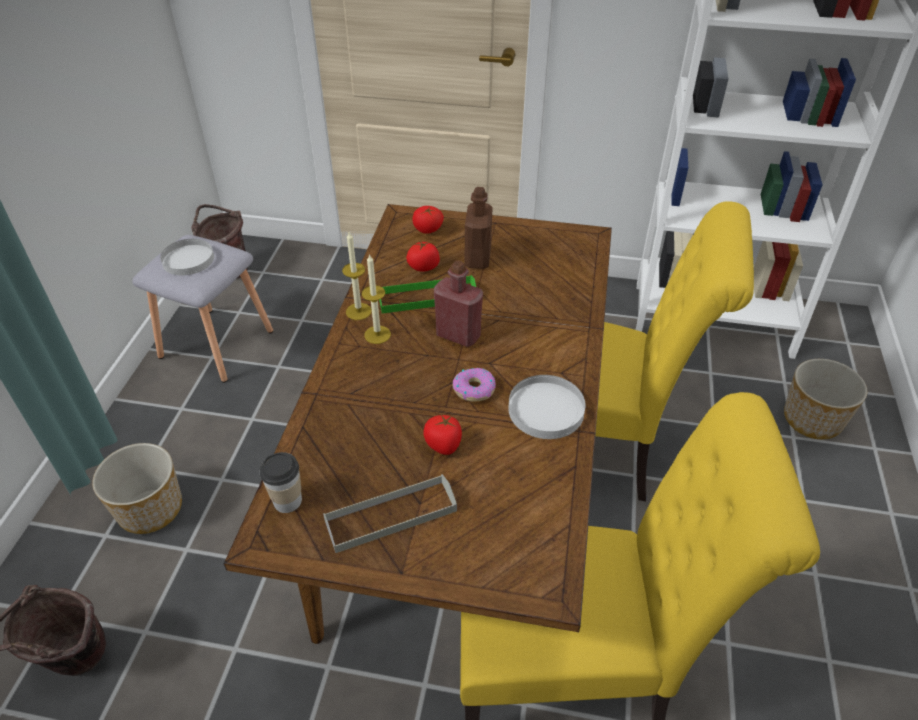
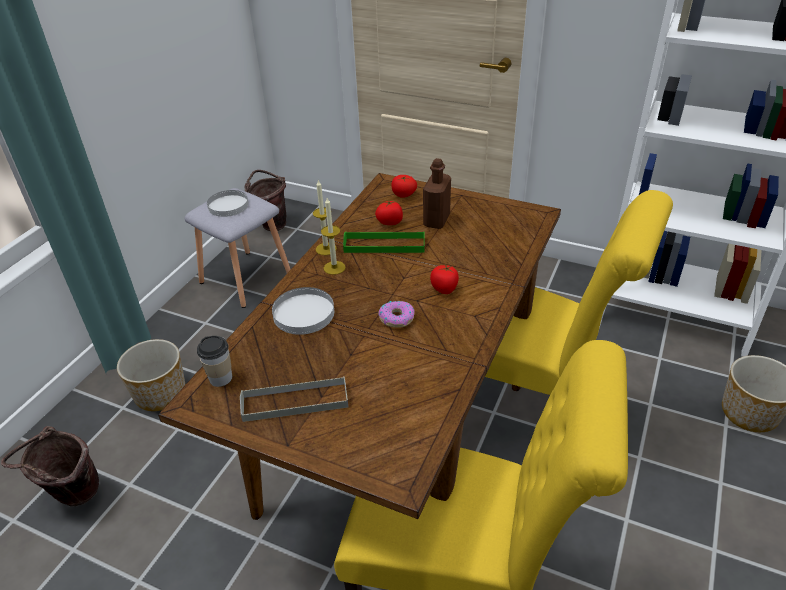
camera: 15 degrees right, 5 degrees down
tomato [424,415,462,455] -> tomato moved to [430,265,459,294]
red bottle [434,261,483,347] -> none
white plate [508,375,586,439] -> white plate moved to [272,287,334,335]

